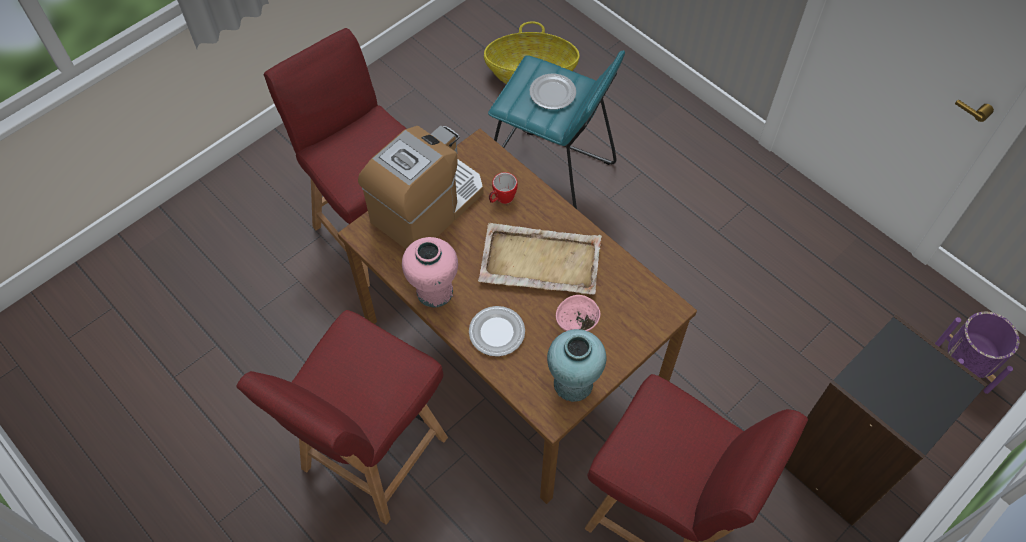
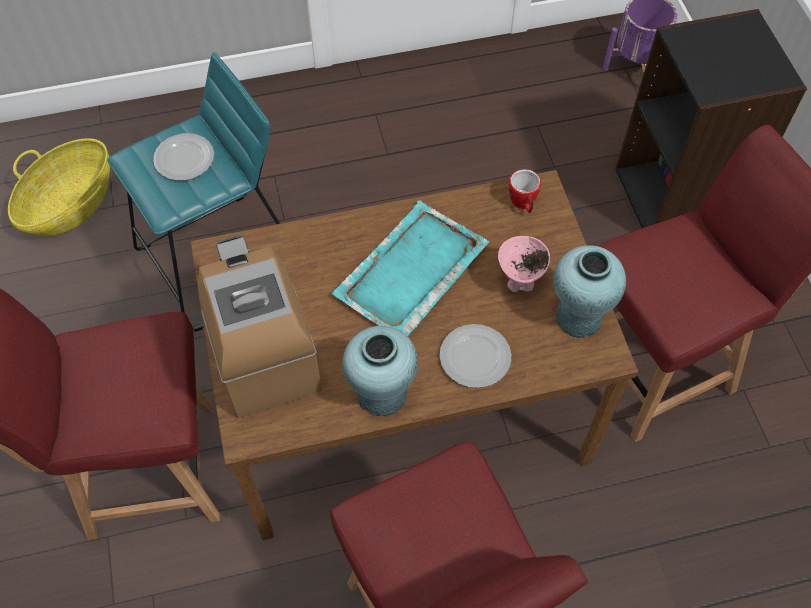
camera: 60 degrees left, 0 degrees up
pink vase [402,237,458,307] -> turquoise vase [342,326,418,417]
beige tray [478,223,602,295] -> turquoise tray [332,201,489,336]
mug [489,172,518,204] -> mug moved to [509,169,541,213]

